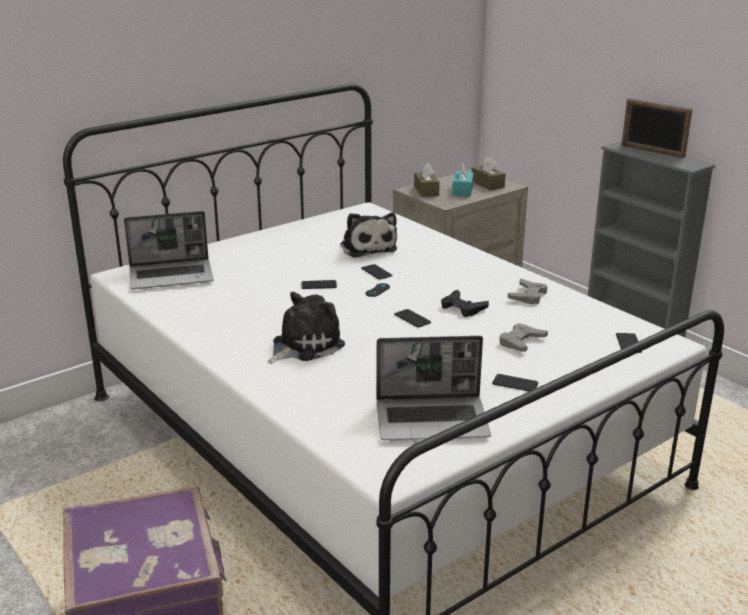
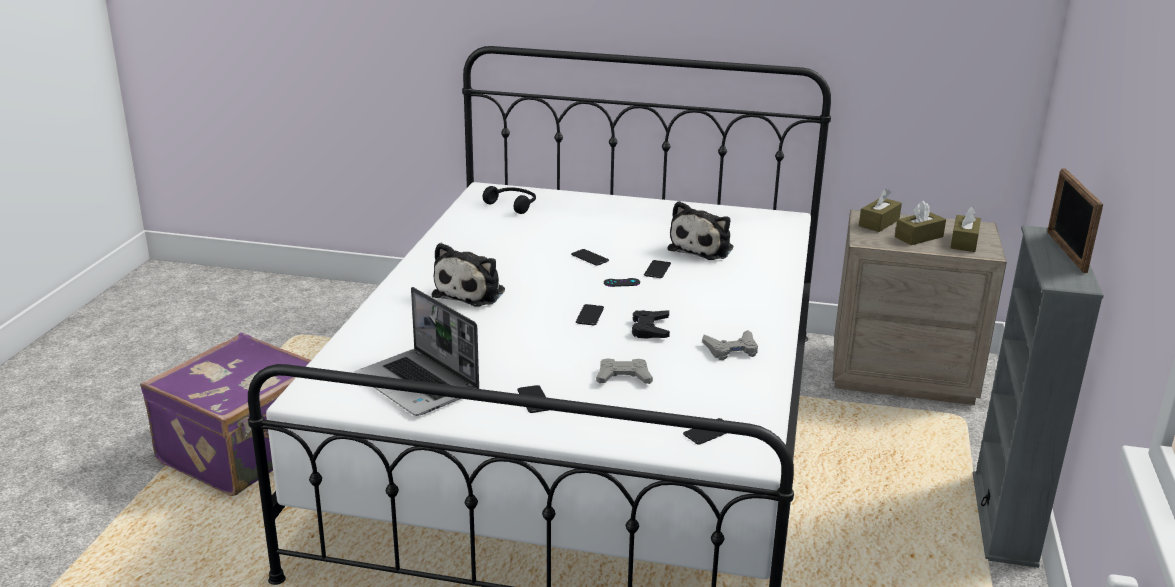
camera: 50 degrees right, 0 degrees up
laptop [124,211,214,289] -> black headphones [483,186,536,214]
plush toy [268,292,345,364] -> plush toy turned 105 degrees clockwise [432,243,505,306]
turquoise tissue box [453,162,474,196] -> brown tissue box [895,201,946,245]

